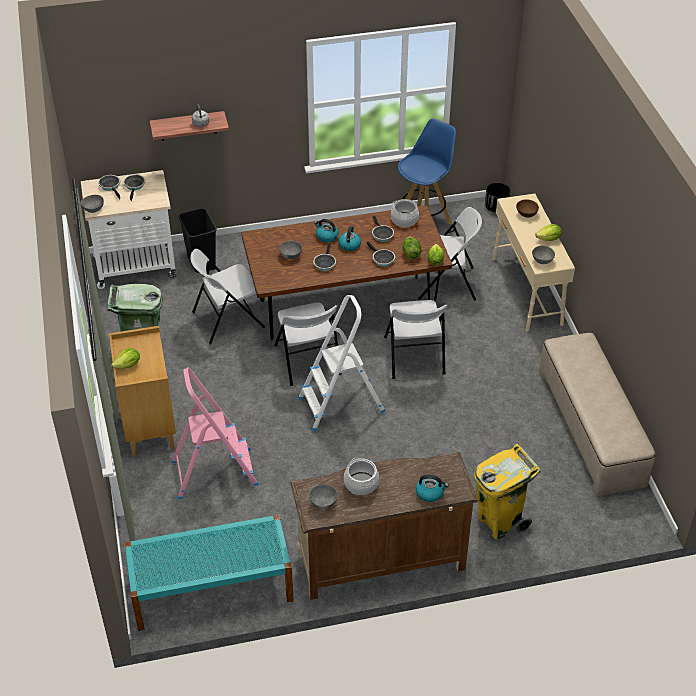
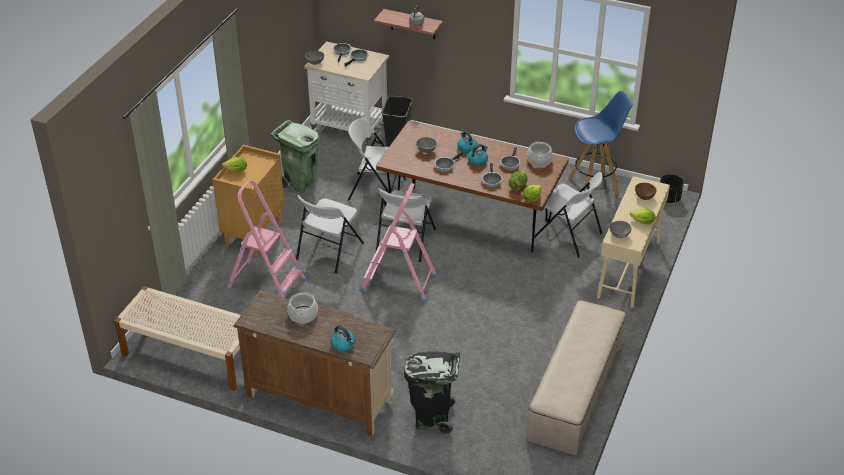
camera: 35 degrees right, 5 degrees down
turquoise bench [124,514,294,631] -> beige bench [114,286,241,391]
white step ladder [297,295,386,431] -> pink step ladder [360,183,437,302]
grey bowl [309,484,338,509] -> none
white chair [384,300,448,379] -> white chair moved to [296,195,364,274]
yellow trash can [474,443,540,540] -> black trash can [404,352,460,435]

